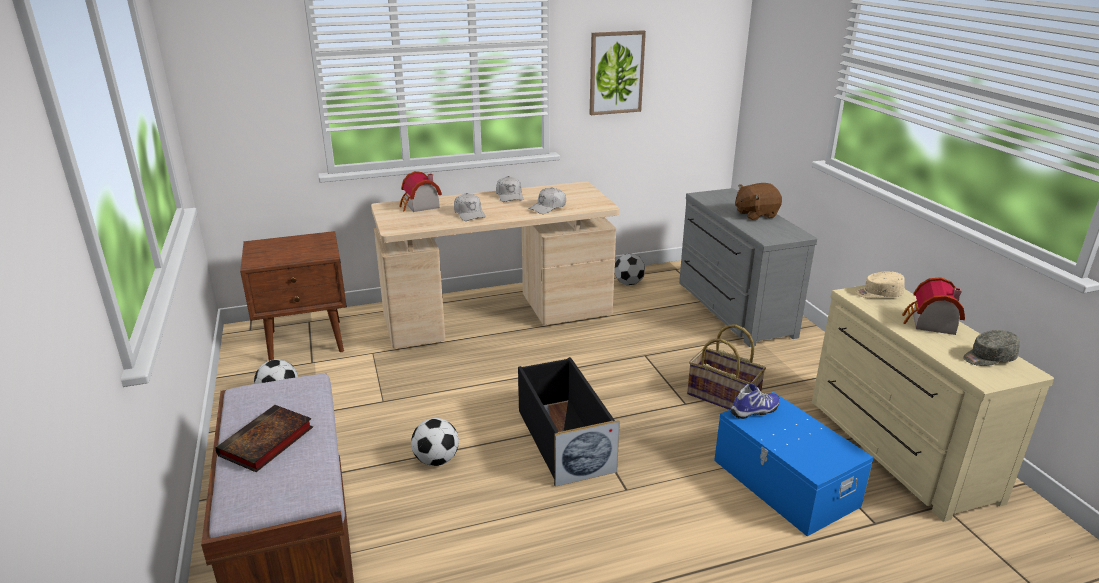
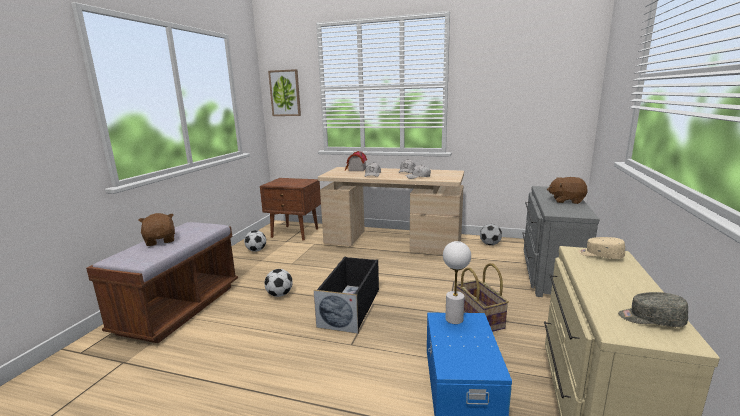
camera: 35 degrees right, 10 degrees down
book [216,405,313,472] -> brown plush toy [138,213,175,246]
picture [590,30,646,115] -> picture moved to [268,69,301,116]
shoe [730,383,780,419] -> white table lamp [443,241,471,324]
toy house [902,277,965,335] -> none

